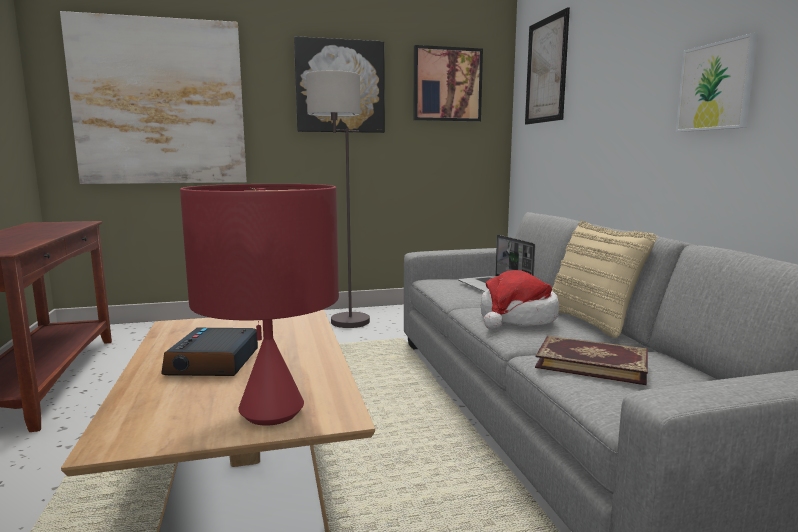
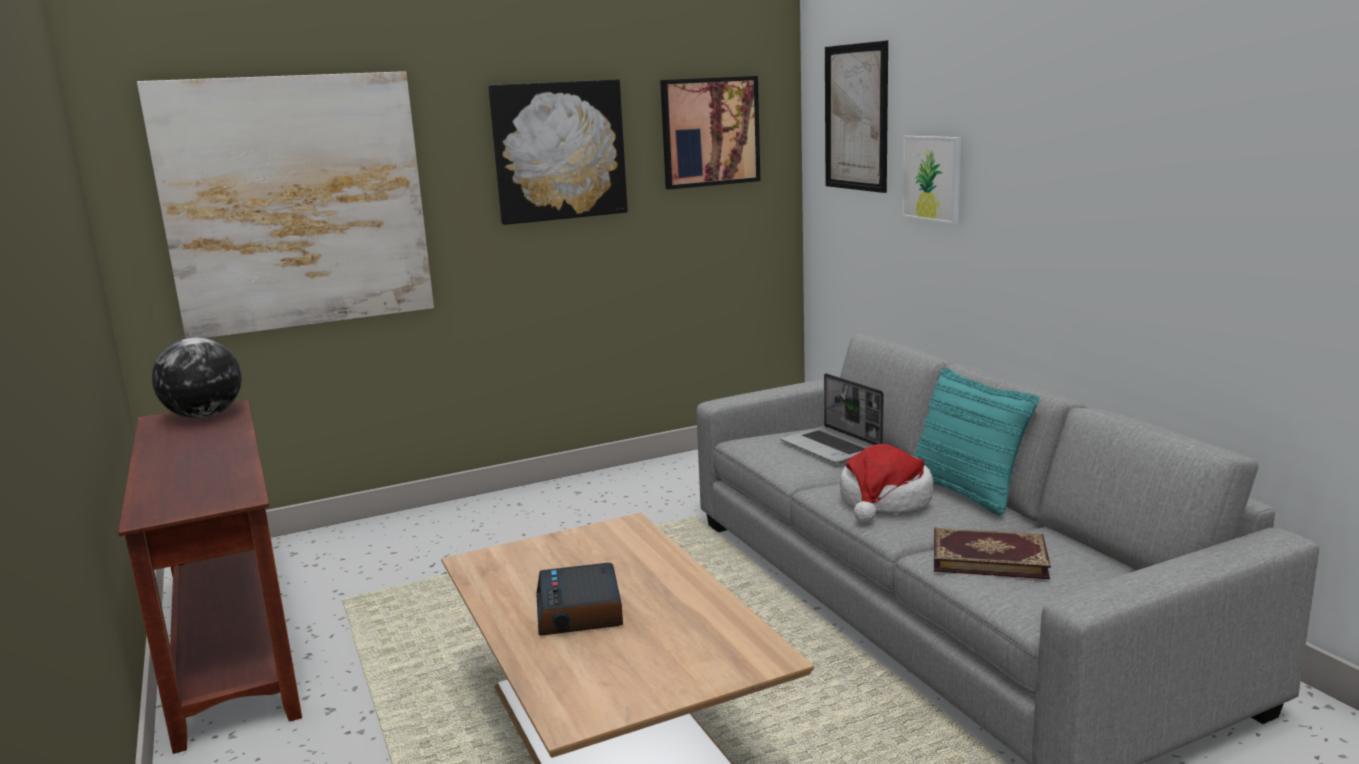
camera: 10 degrees left, 5 degrees up
red table lamp [180,184,339,426] -> none
grey floor lamp [306,70,370,328] -> none
beige pillow [552,220,657,338] -> turquoise pillow [914,368,1040,515]
picture [676,33,758,132] -> picture moved to [902,136,961,224]
none -> globe [152,338,242,418]

